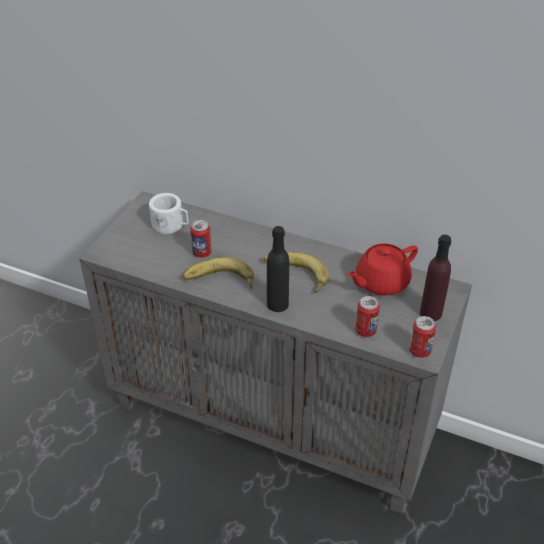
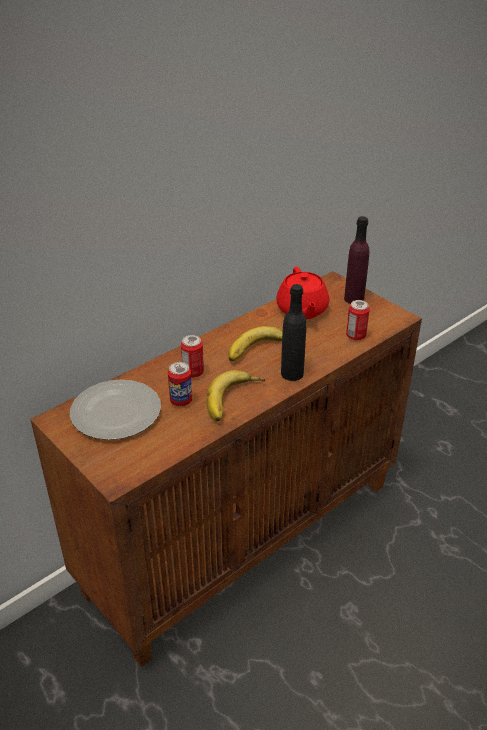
camera: 65 degrees left, 5 degrees down
grey cabinet [80,191,472,514] -> brown cabinet [30,271,422,667]
white mug [149,193,189,234] -> plate [70,379,161,440]
can [409,316,436,358] -> can moved to [181,335,204,378]

